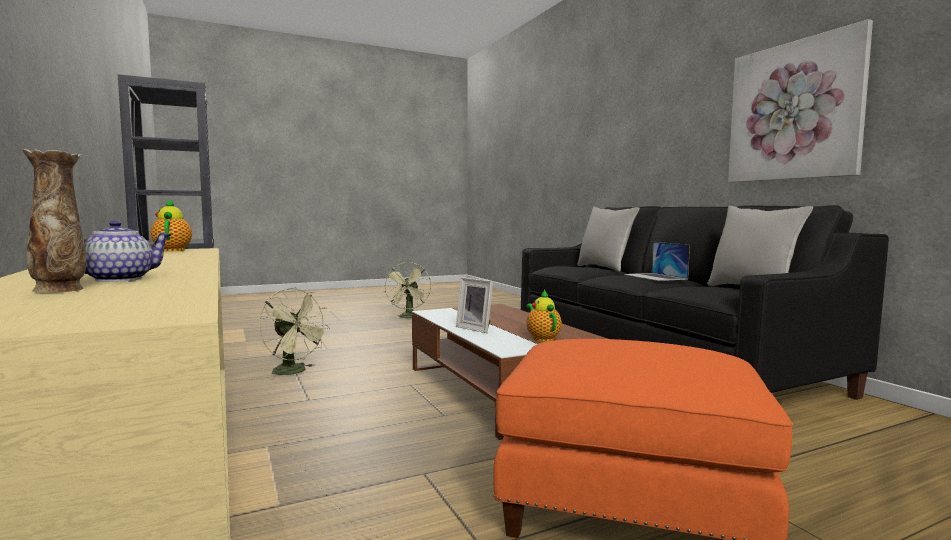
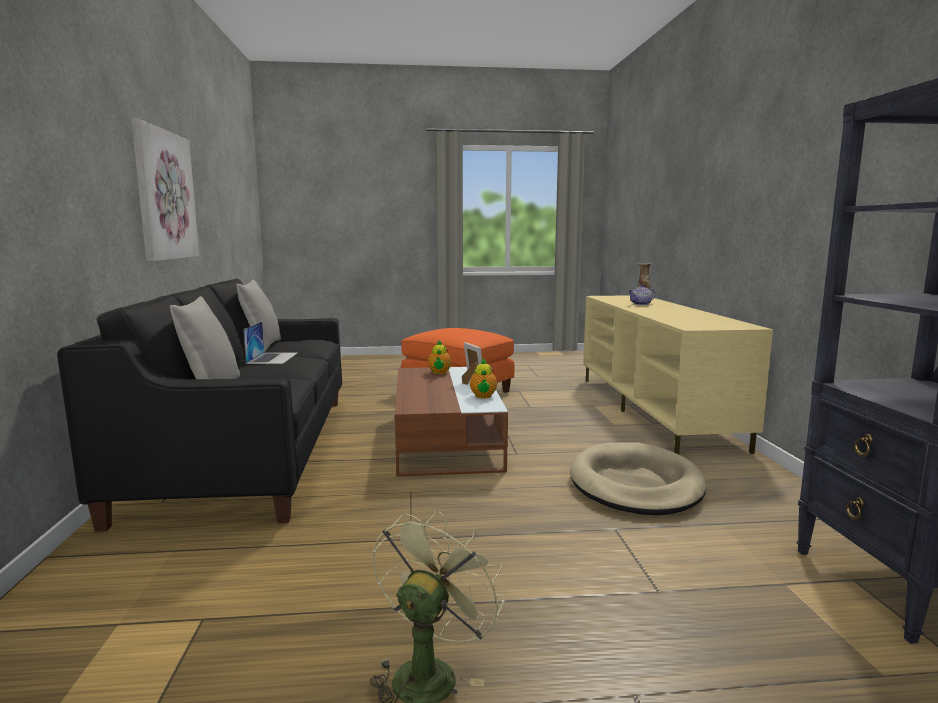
camera: 160 degrees left, 5 degrees up
teapot [151,199,192,252] -> teapot moved to [470,358,497,399]
green fan [259,288,330,379] -> beige dog bed [570,442,706,515]

